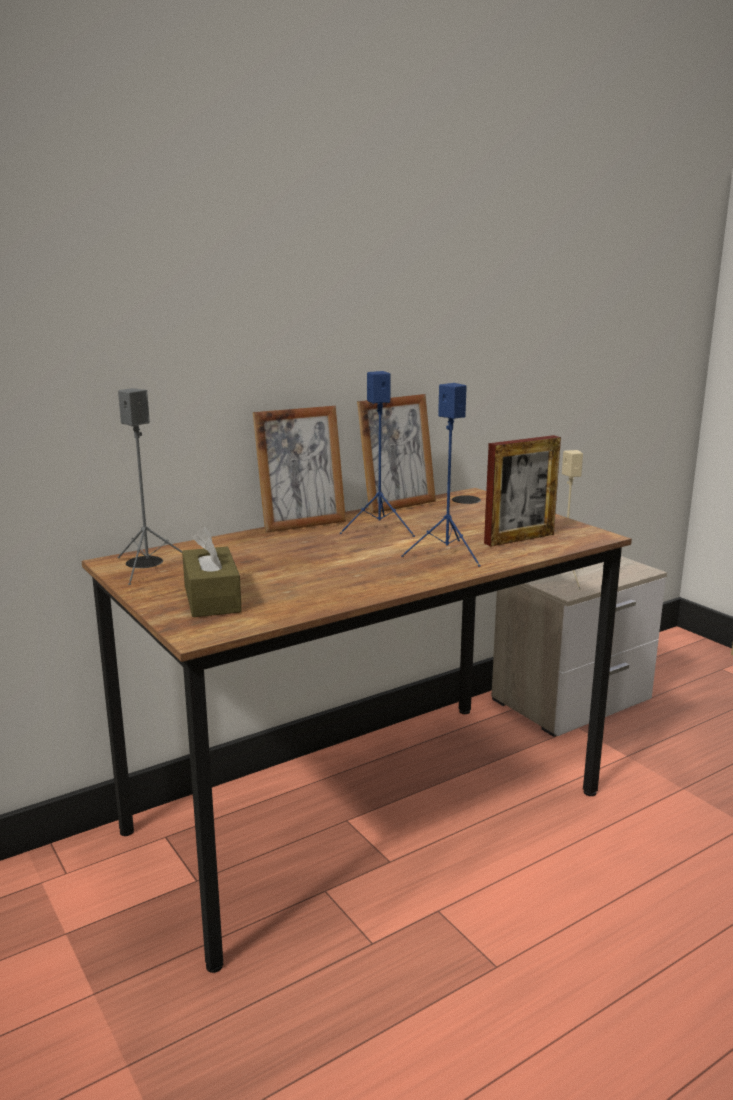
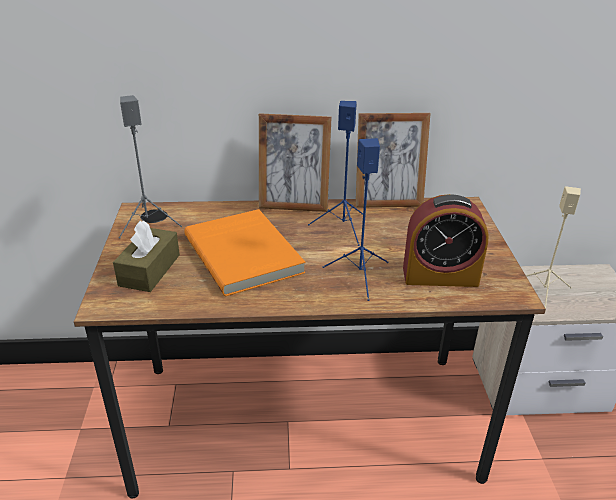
camera: 30 degrees right, 15 degrees up
picture frame [484,435,561,547] -> alarm clock [403,194,489,287]
none -> orange book [184,209,305,297]

